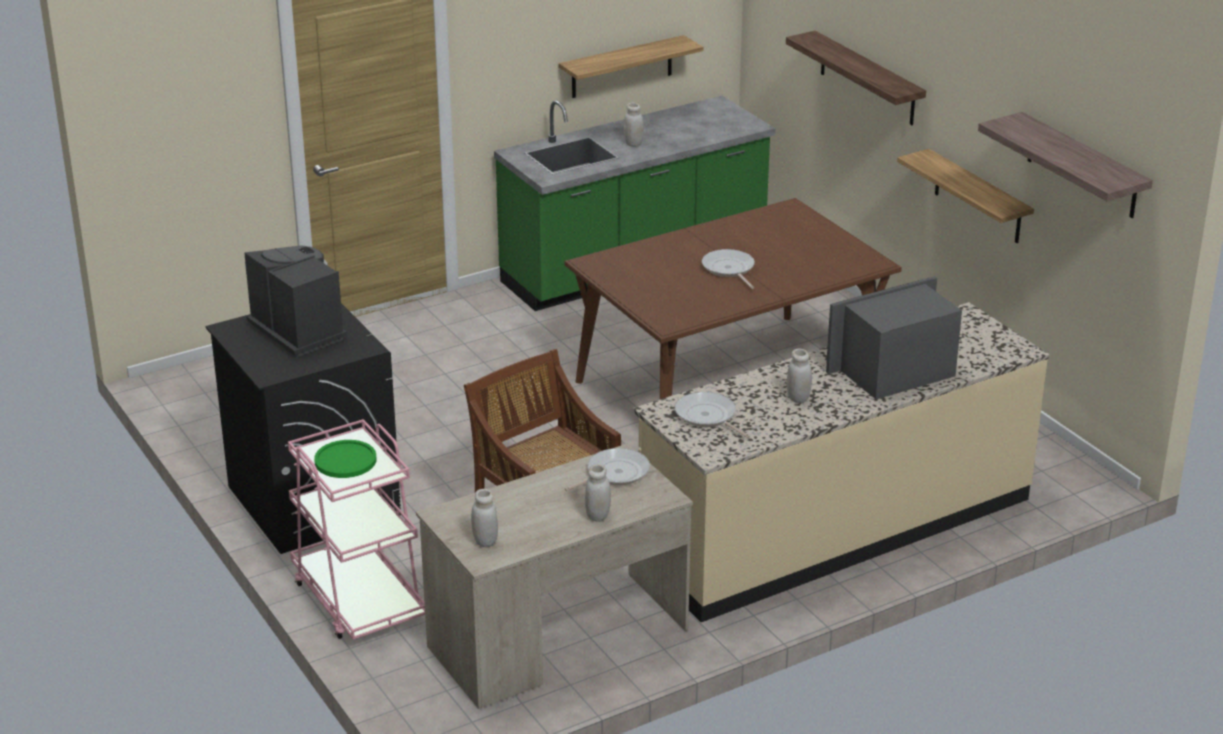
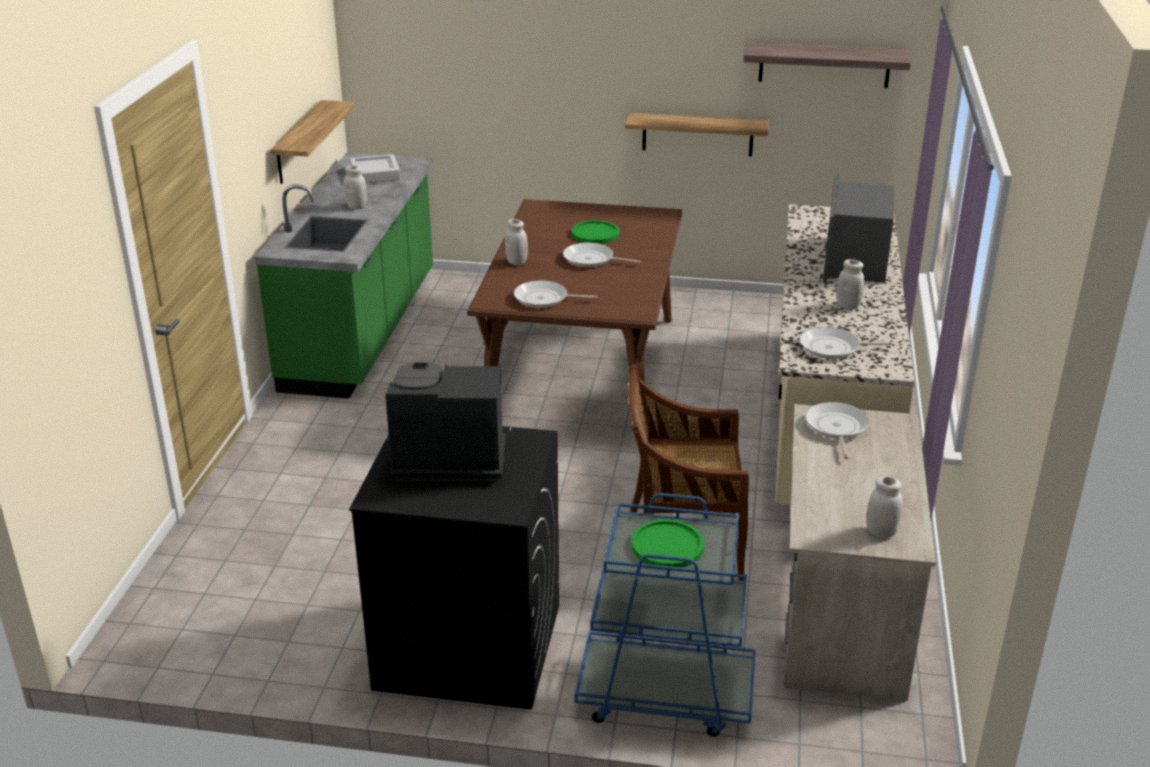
camera: 50 degrees left, 0 degrees up
pink cart [288,419,425,640] -> blue cart [575,493,756,736]
white jar [585,464,611,522] -> white jar moved to [505,219,528,265]
shelf [786,31,926,125] -> none
none -> grey tray [350,154,401,183]
none -> frying pan [514,280,597,308]
none -> green plate [572,220,619,244]

